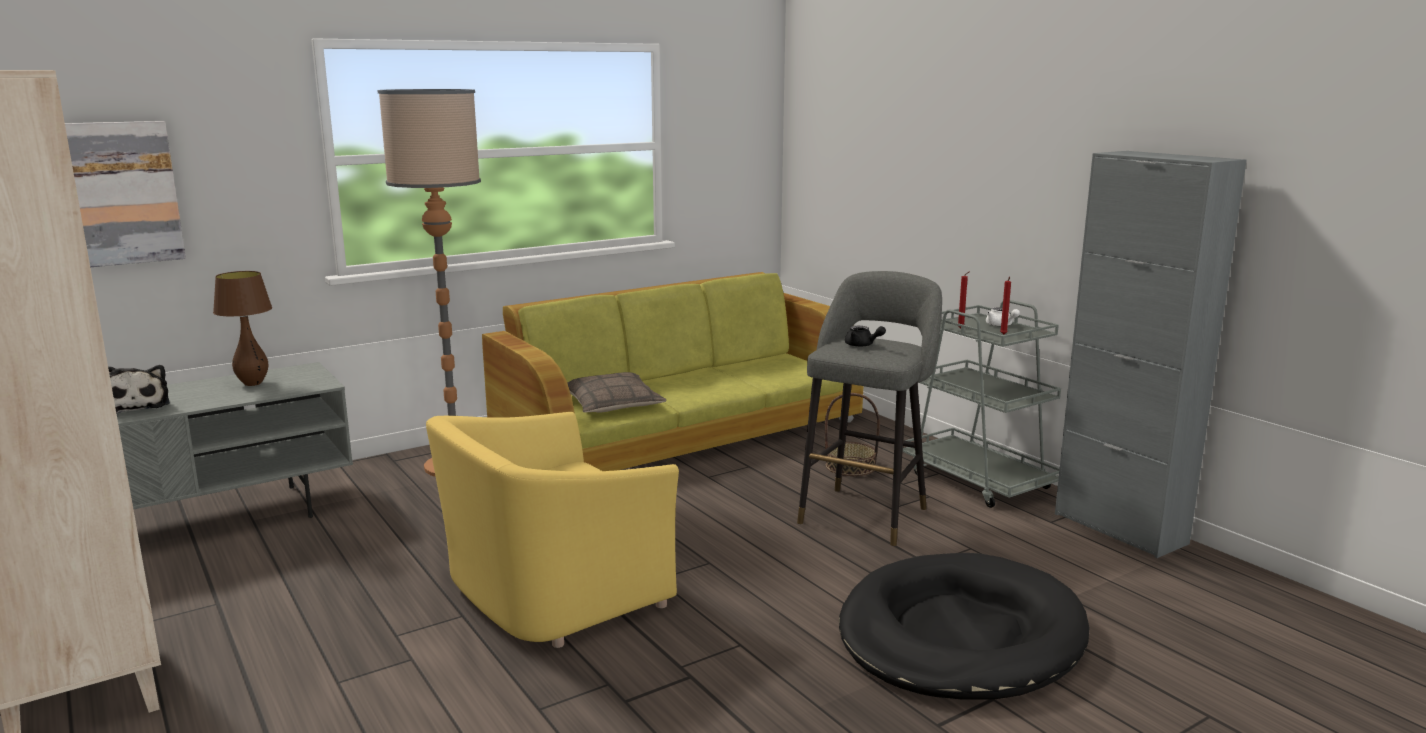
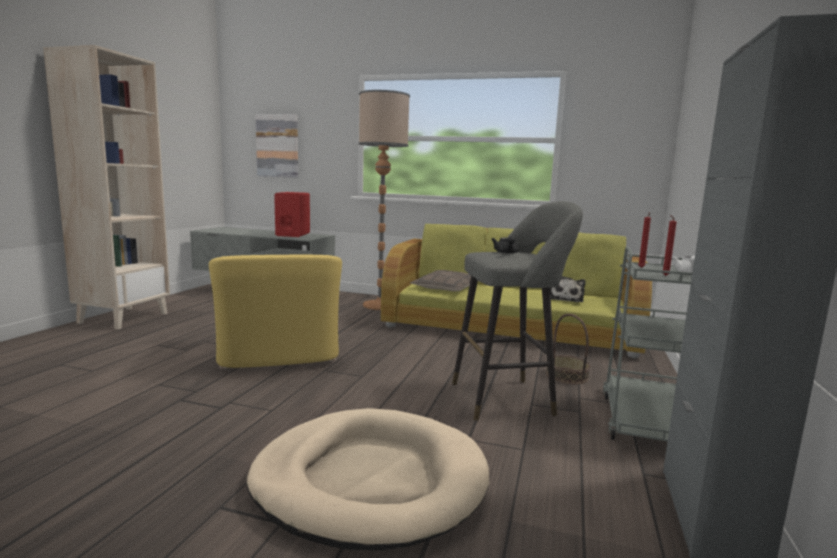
camera: 50 degrees right, 5 degrees down
plush toy [108,365,170,413] -> plush toy moved to [550,276,586,302]
brown table lamp [213,271,272,386] -> red speaker [274,192,310,237]
yellow armchair [426,412,679,648] -> yellow armchair turned 120 degrees counterclockwise [209,255,342,369]
black dog bed [839,553,1089,700] -> beige dog bed [247,408,489,550]

